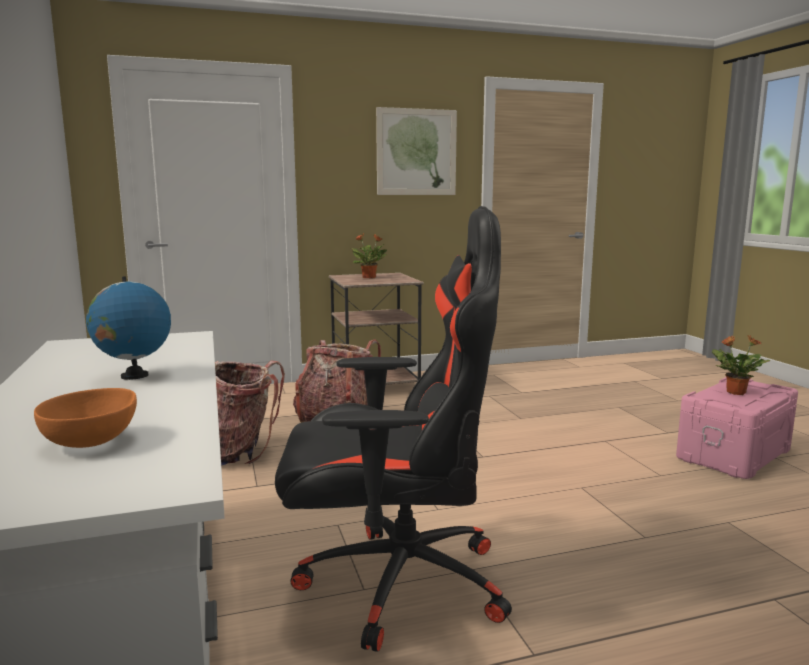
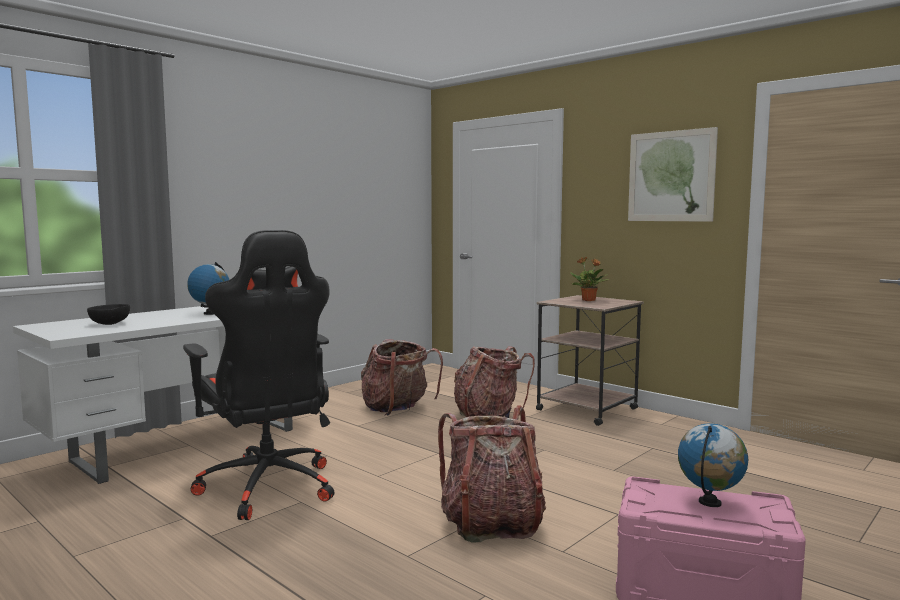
camera: 60 degrees right, 5 degrees down
orange bowl [34,388,137,448] -> black bowl [87,304,130,325]
potted plant [712,335,771,395] -> globe [678,423,748,507]
none -> backpack [438,405,546,543]

